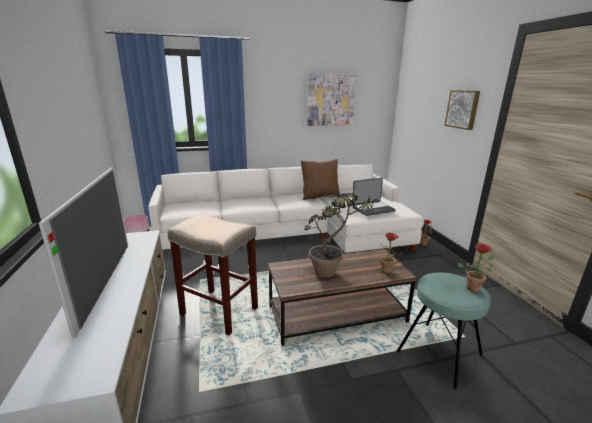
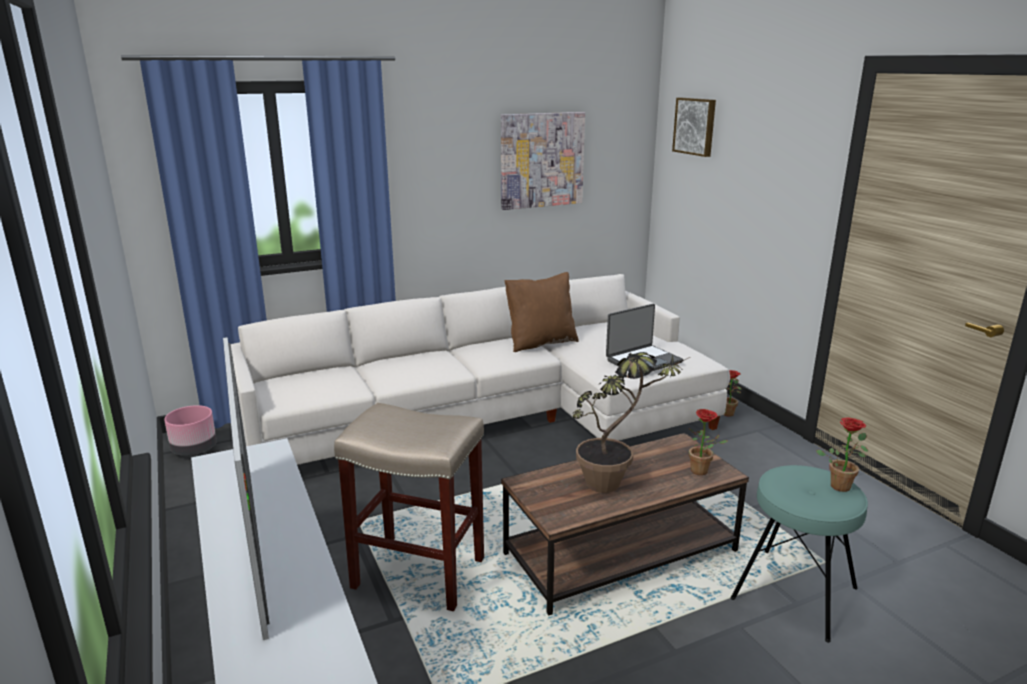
camera: 10 degrees left, 0 degrees up
picture [444,90,480,130] -> picture moved to [672,98,716,157]

